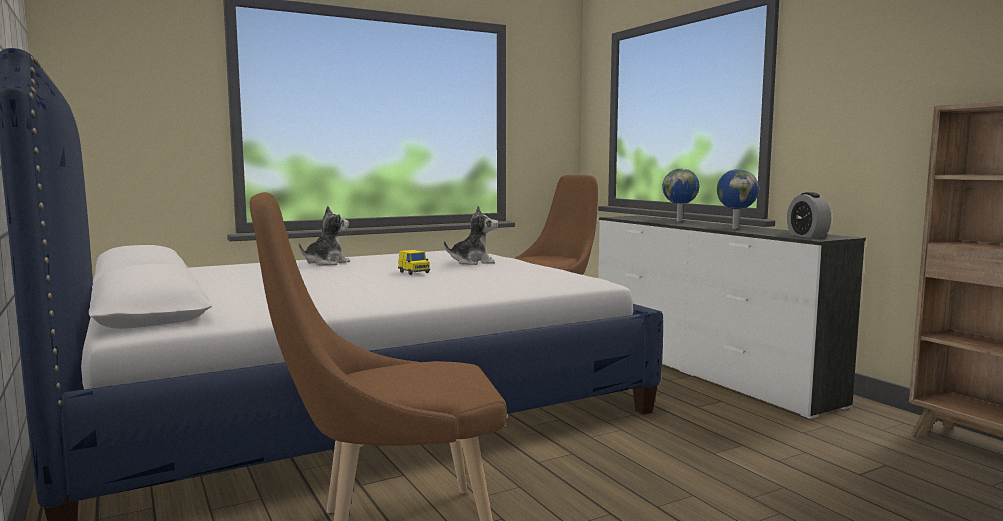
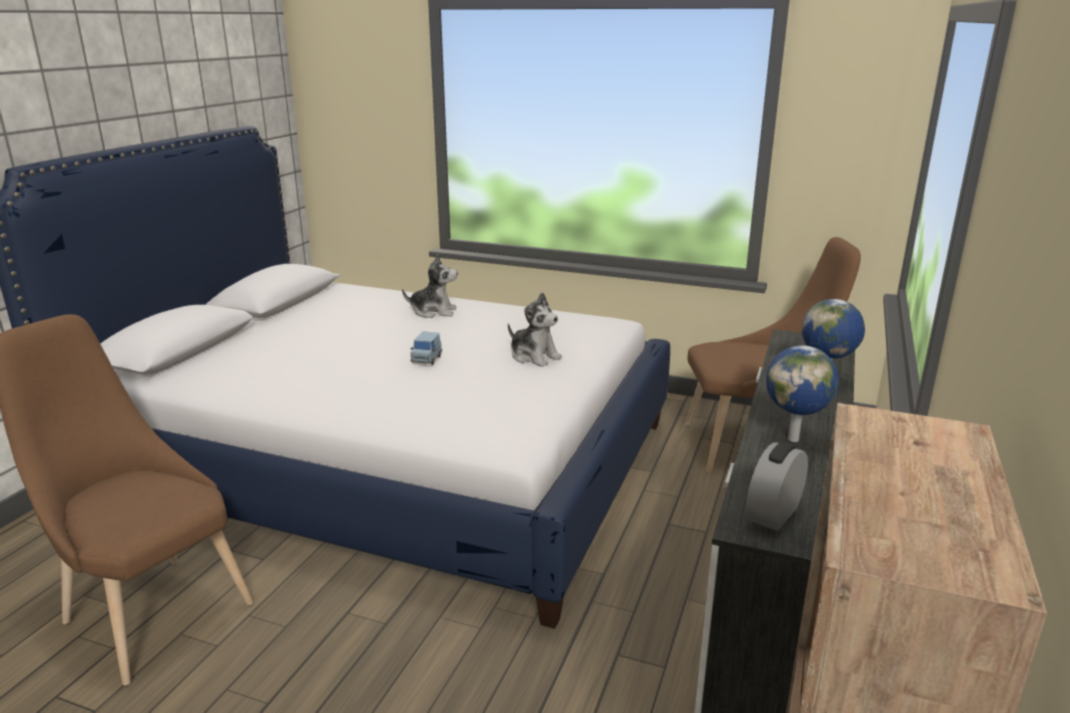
camera: 50 degrees right, 15 degrees up
yellow toy car [398,250,430,275] -> blue toy car [411,331,442,365]

